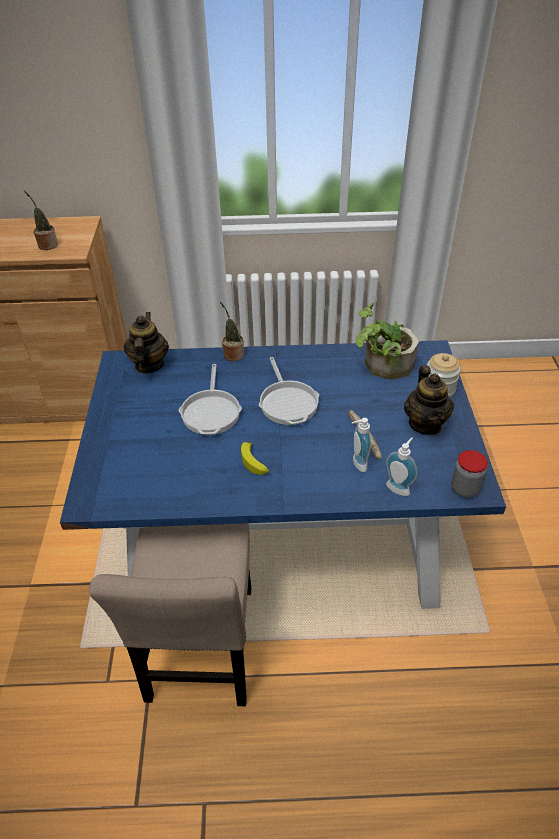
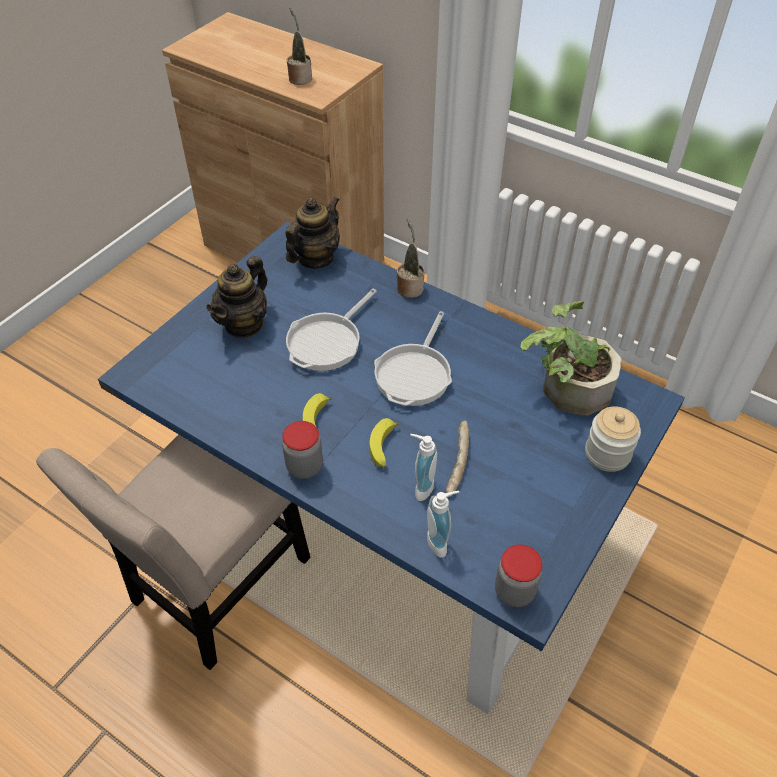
camera: 35 degrees right, 5 degrees up
teapot [404,365,454,436] -> teapot moved to [206,256,267,338]
none -> jar [282,421,323,479]
none -> banana [370,418,399,468]

